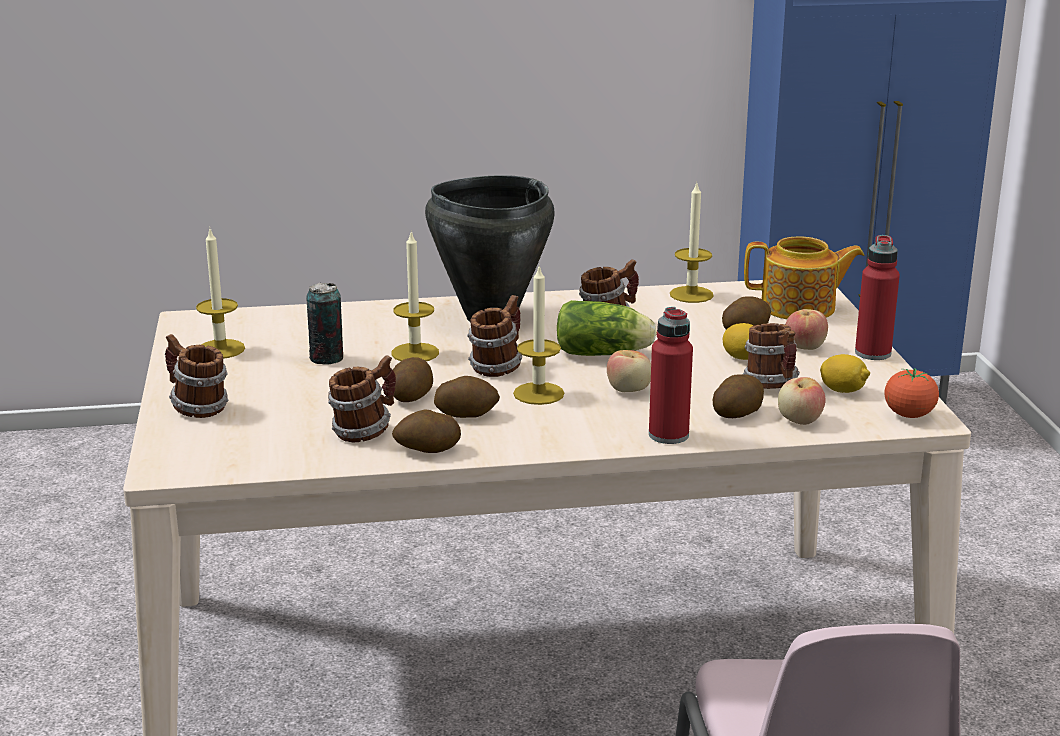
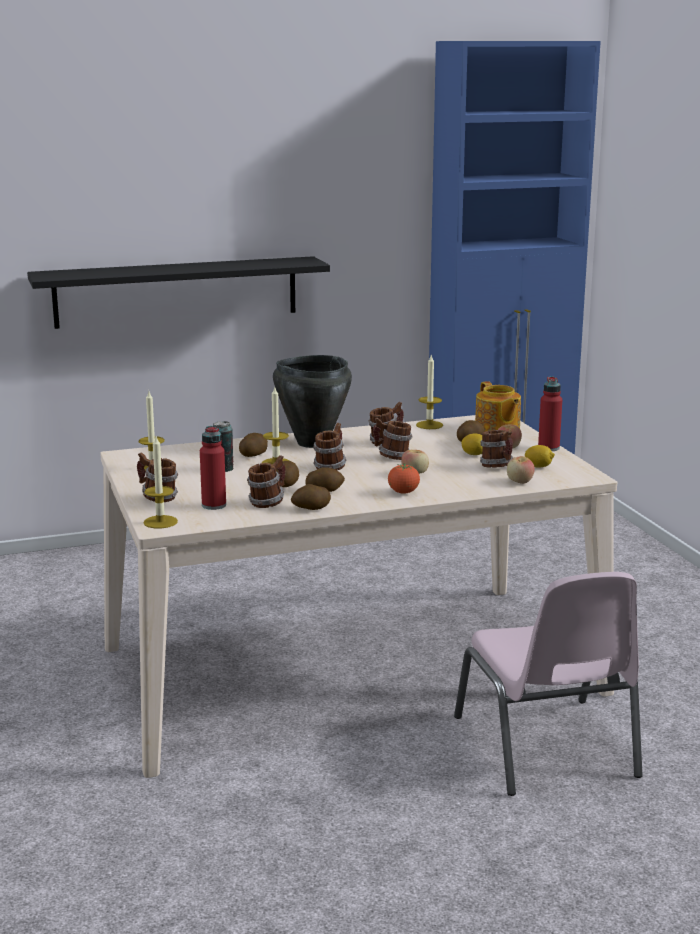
camera: 10 degrees left, 5 degrees down
candle [513,264,564,405] -> candle moved to [143,437,178,529]
lettuce [557,300,657,356] -> mug [373,418,413,460]
red bottle [649,307,693,444] -> red bottle moved to [200,426,226,510]
potato [713,374,764,418] -> potato moved to [239,433,268,457]
teapot [744,237,864,319] -> teapot turned 75 degrees clockwise [475,381,521,432]
tomato [885,368,939,418] -> tomato moved to [388,464,420,494]
none -> black shelf [27,256,330,329]

